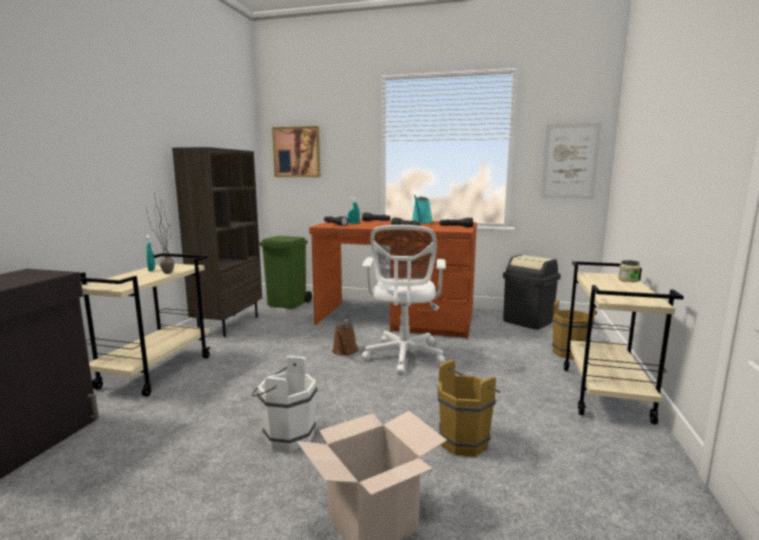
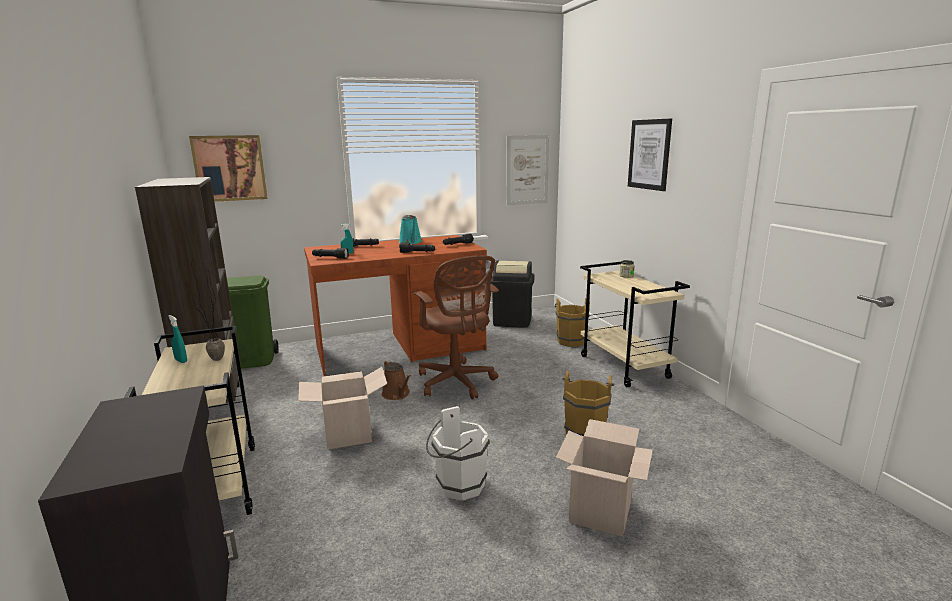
camera: 35 degrees left, 5 degrees up
white office chair [362,225,446,374] -> brown office chair [414,255,499,399]
none -> cardboard box [298,367,387,450]
none -> picture [628,118,672,191]

